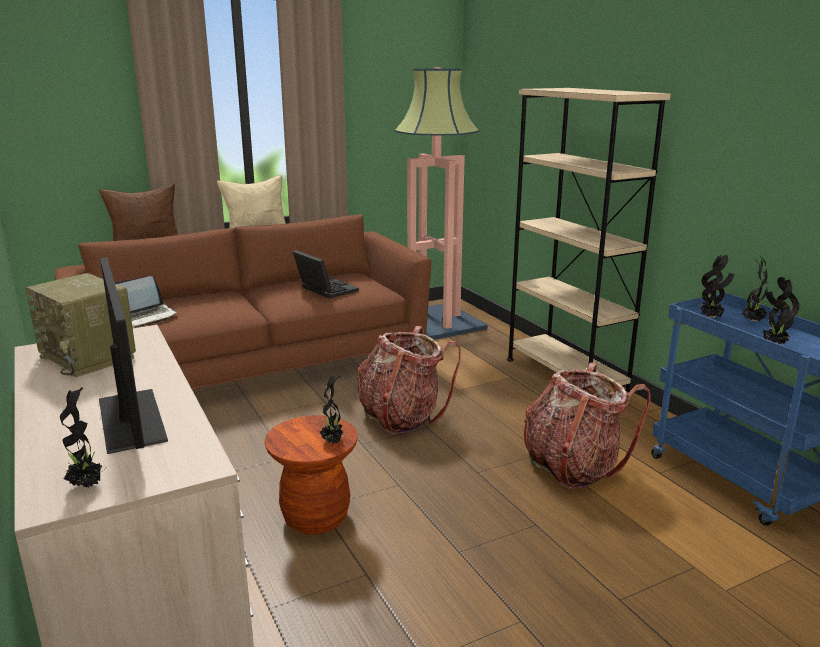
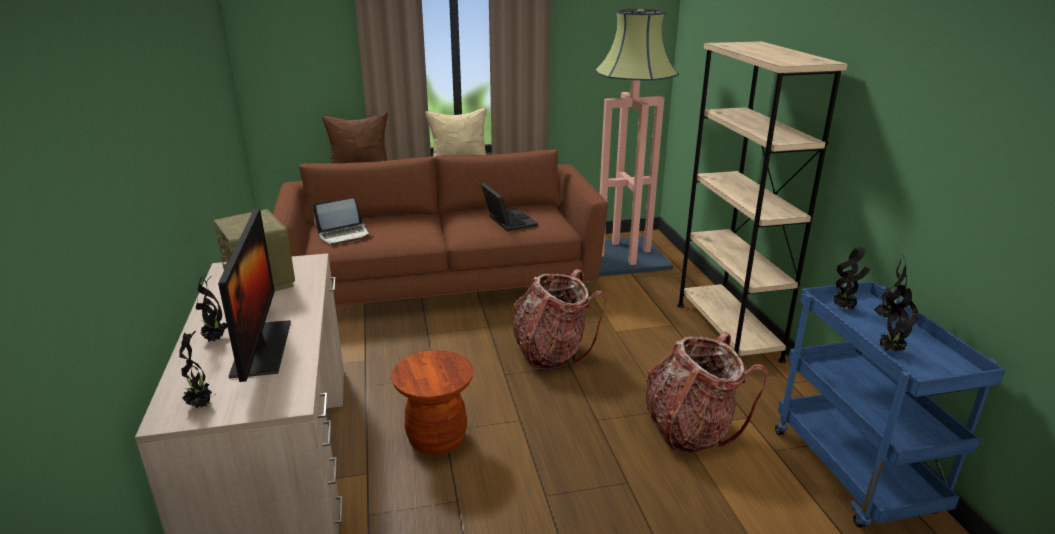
camera: 15 degrees right, 5 degrees up
potted plant [320,376,345,444] -> potted plant moved to [196,276,227,342]

